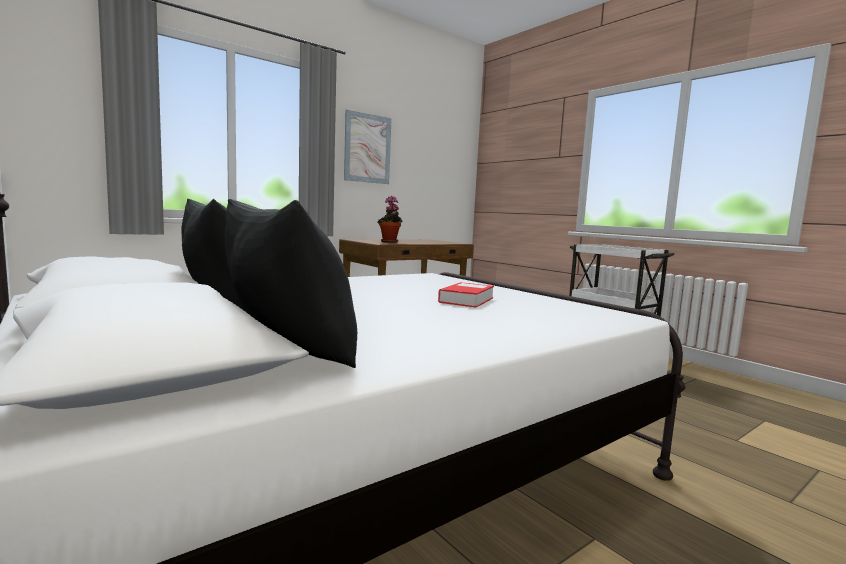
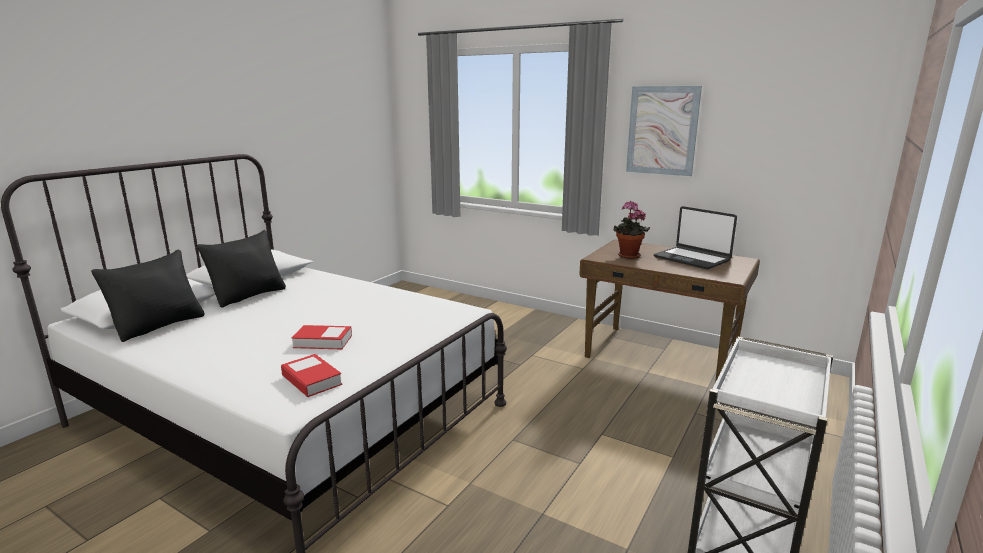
camera: 70 degrees right, 10 degrees up
none -> book [281,354,342,397]
none -> laptop [654,206,737,269]

